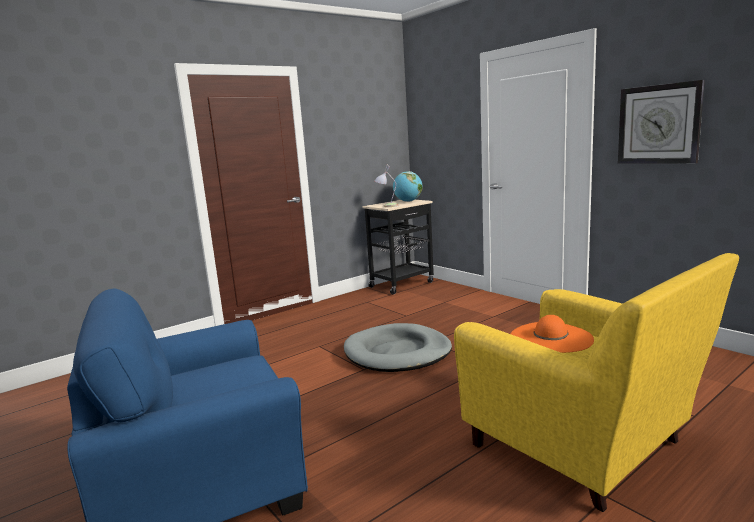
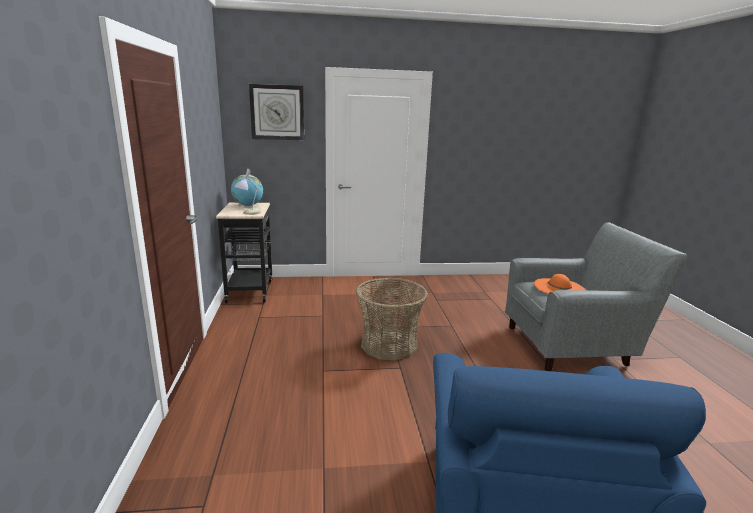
camera: 60 degrees left, 5 degrees up
grey dog bed [344,323,452,372] -> basket [356,278,428,360]
yellow armchair [454,253,739,512] -> grey armchair [505,222,687,371]
wall clock [618,80,705,164] -> wall clock moved to [249,84,304,140]

